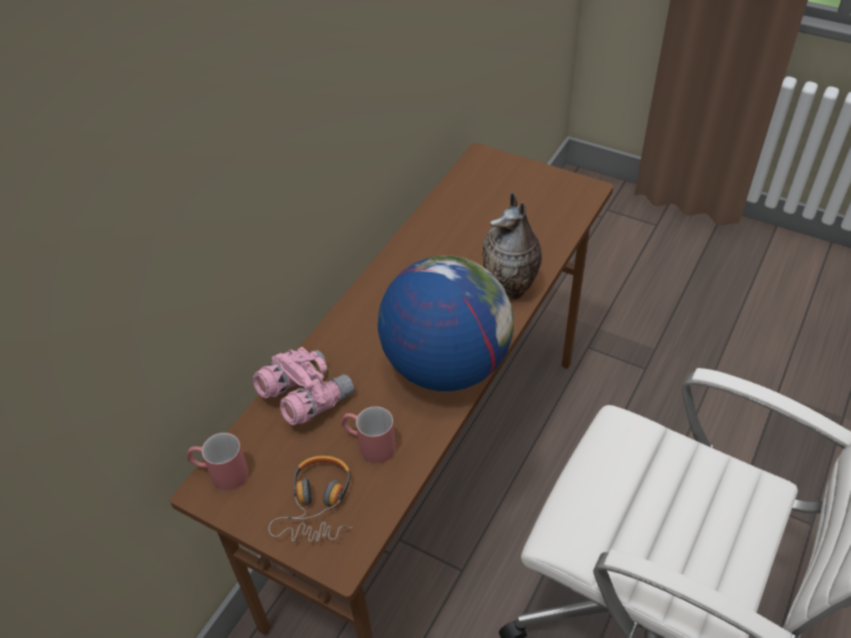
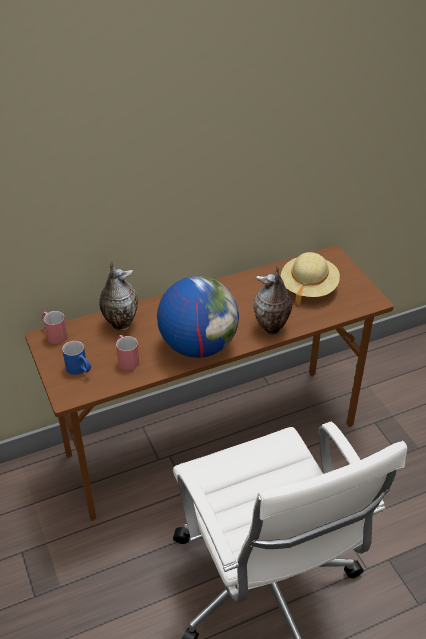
camera: 35 degrees right, 5 degrees down
pink binoculars [253,347,354,425] -> vase [99,261,138,331]
headphones [268,456,353,542] -> blue mug [62,341,91,375]
none -> beige hat [281,252,340,305]

